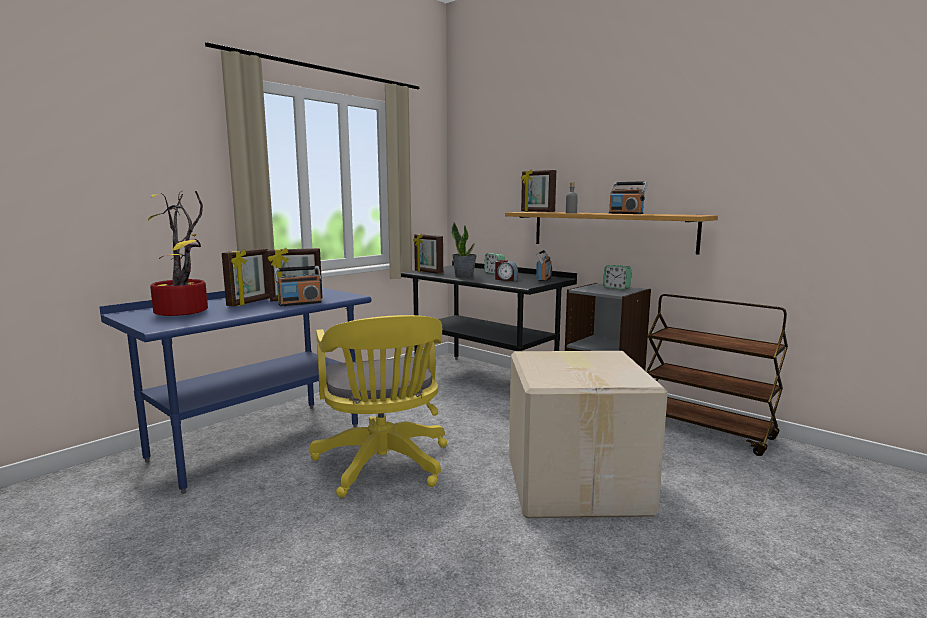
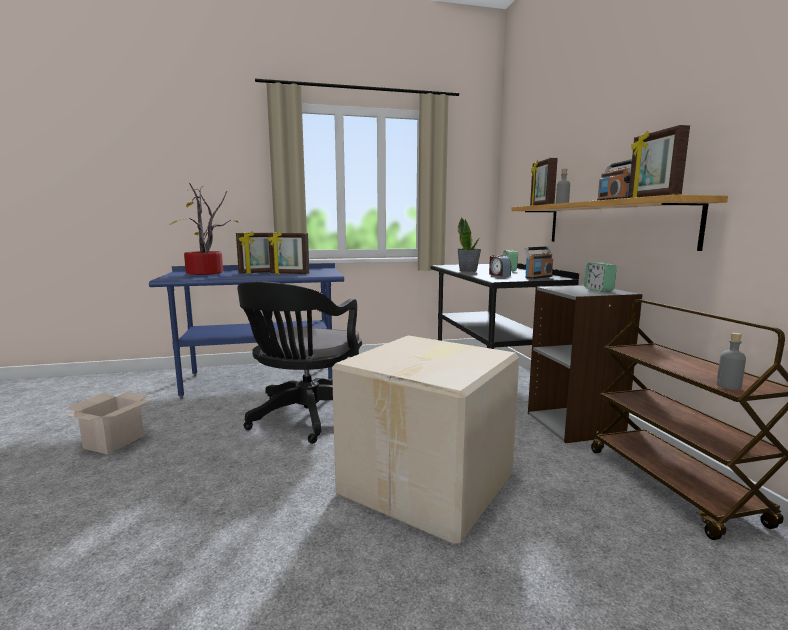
camera: 35 degrees right, 0 degrees up
radio [274,266,322,306] -> none
yellow office chair [309,315,447,498] -> black office chair [237,281,362,444]
picture frame [413,234,443,274] -> picture frame moved to [628,125,690,198]
none -> cardboard box [66,392,152,454]
none -> grey bottle [716,333,746,390]

